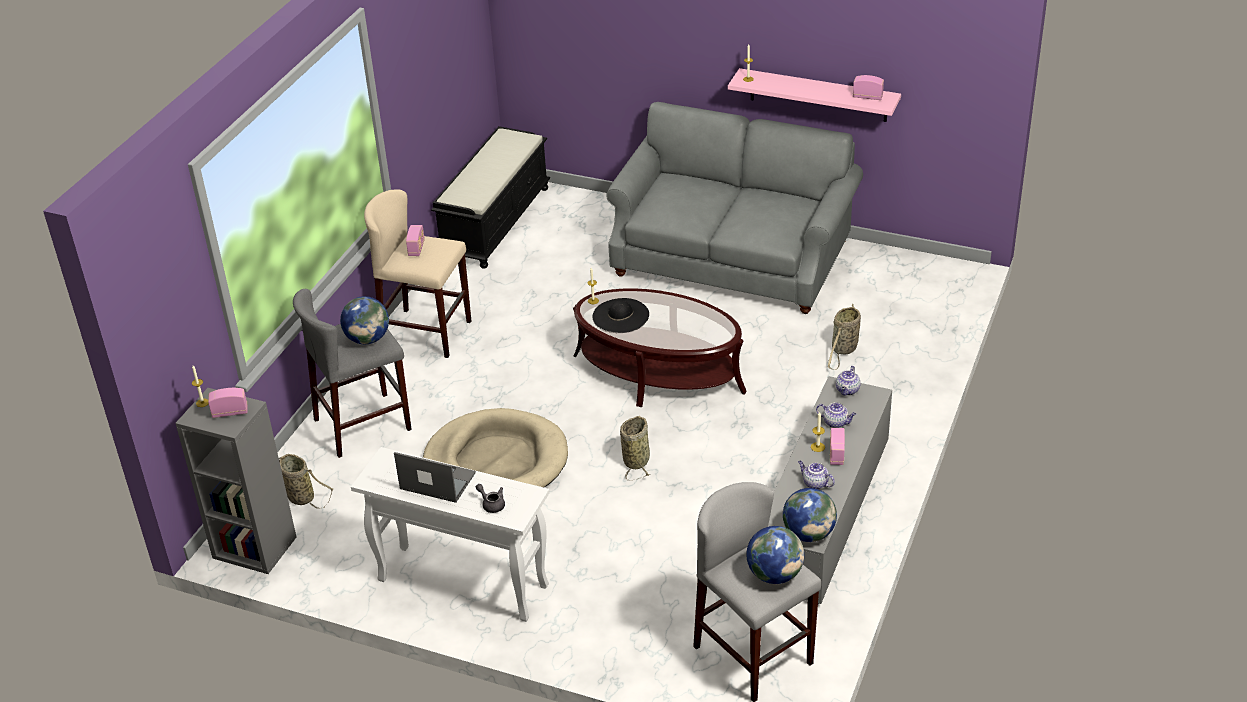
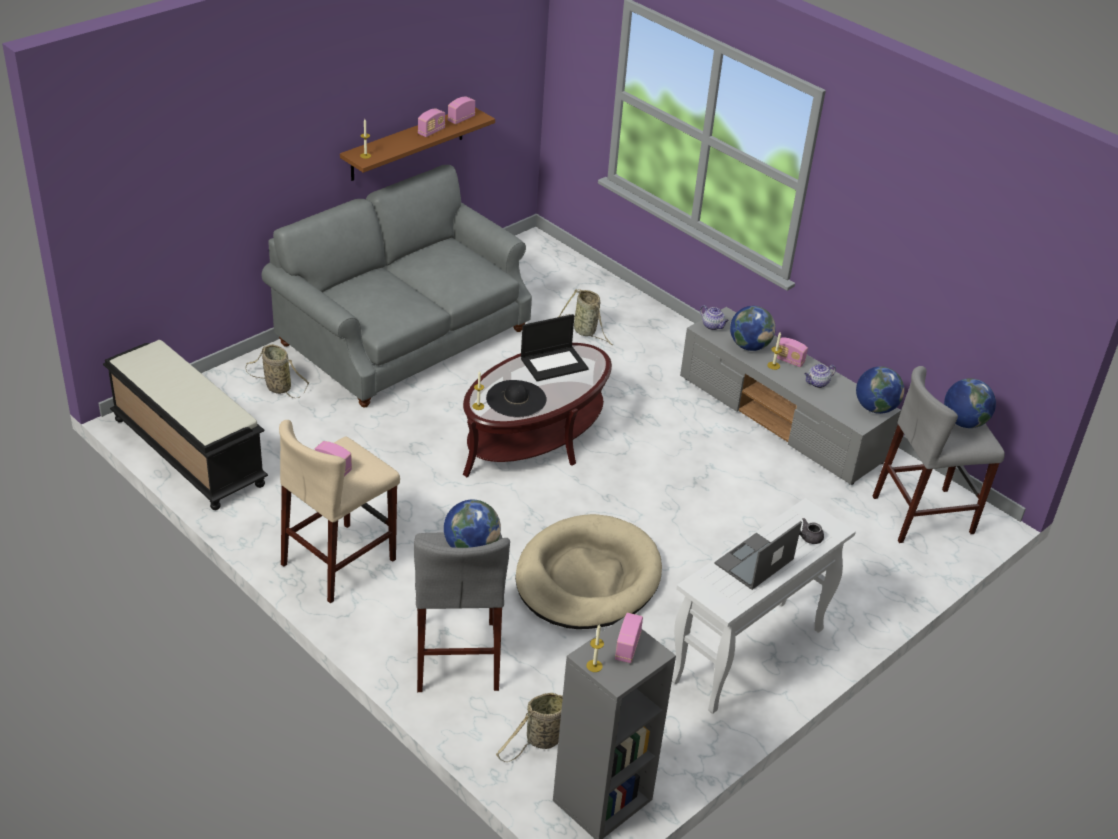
camera: 70 degrees left, 0 degrees up
basket [620,416,650,480] -> basket moved to [245,344,309,398]
pink shelf [728,68,901,122] -> brown shelf [340,108,495,181]
teapot [816,402,856,428] -> globe [730,306,776,351]
none -> radio [418,109,445,137]
none -> laptop [521,314,589,381]

